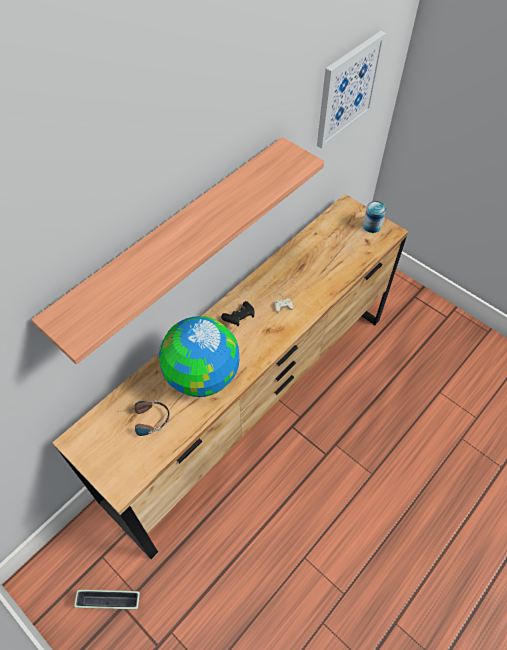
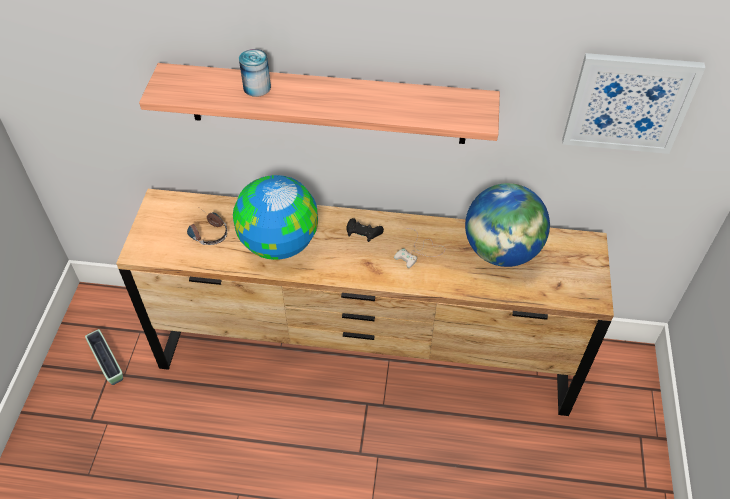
camera: 55 degrees right, 5 degrees down
can [363,201,386,233] -> can moved to [239,49,271,97]
none -> globe [465,183,550,267]

